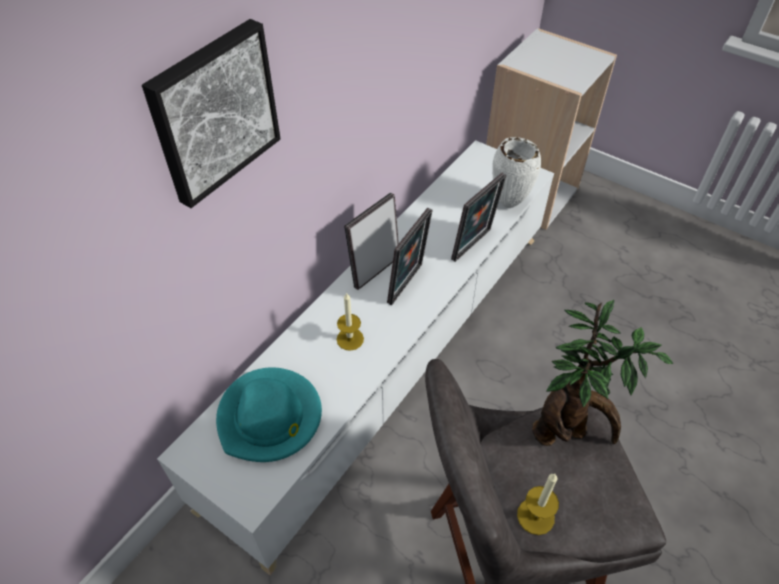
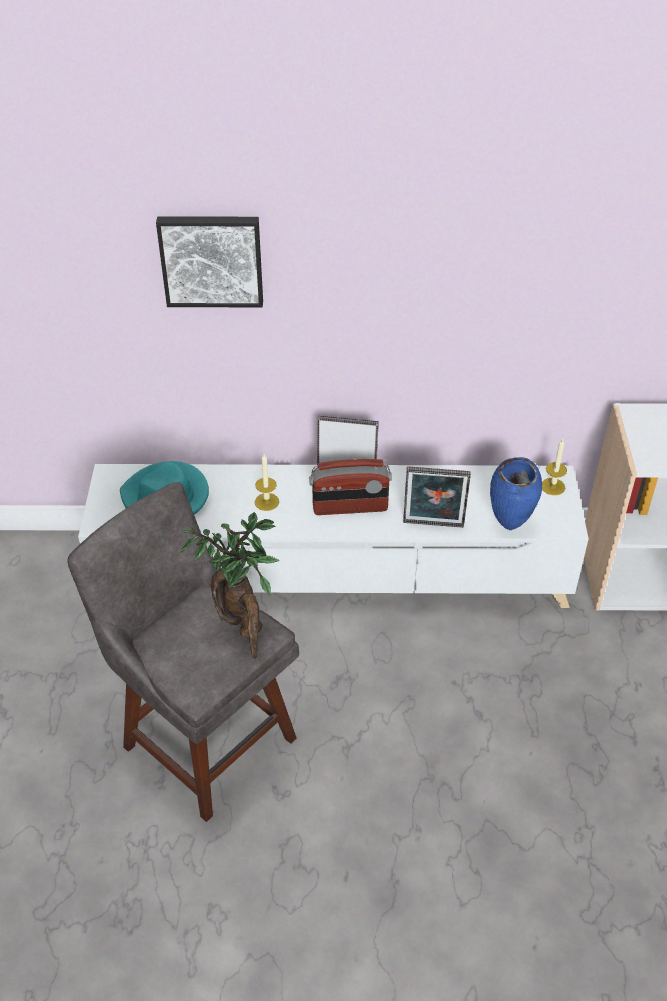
camera: 55 degrees right, 5 degrees down
picture frame [387,208,433,305] -> radio [309,459,392,515]
white vase [492,137,541,208] -> blue vase [490,457,542,530]
candle [517,474,559,535] -> candle moved to [542,439,567,495]

